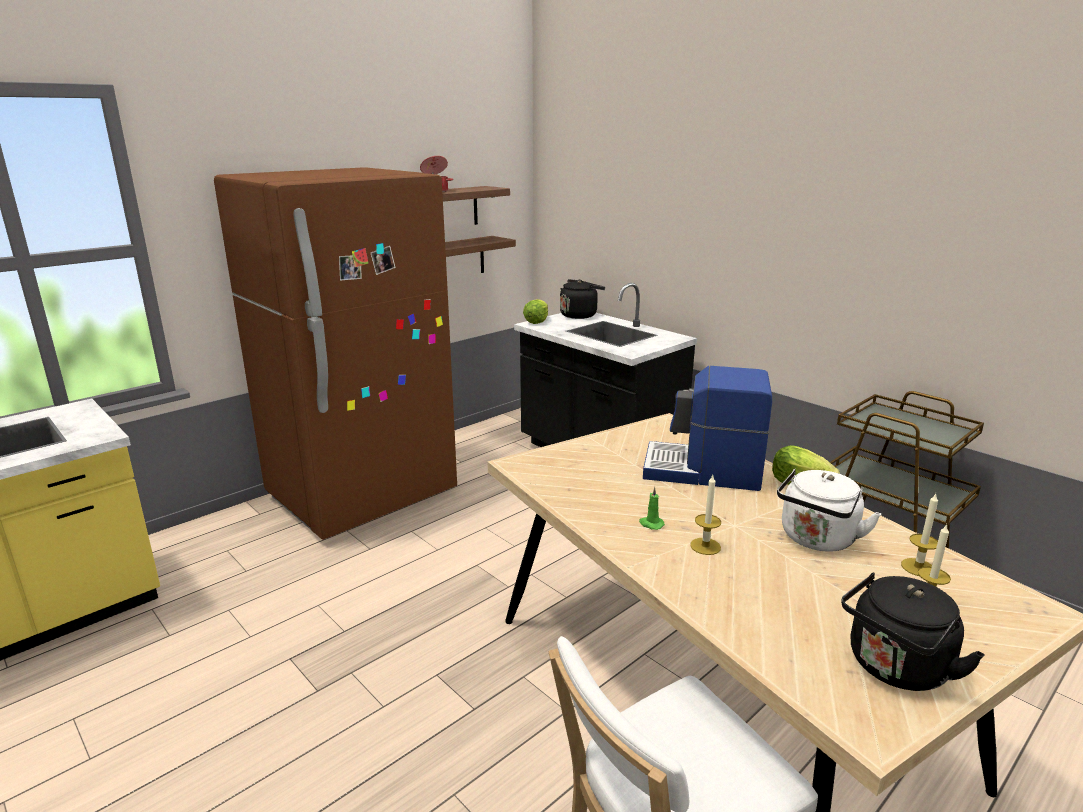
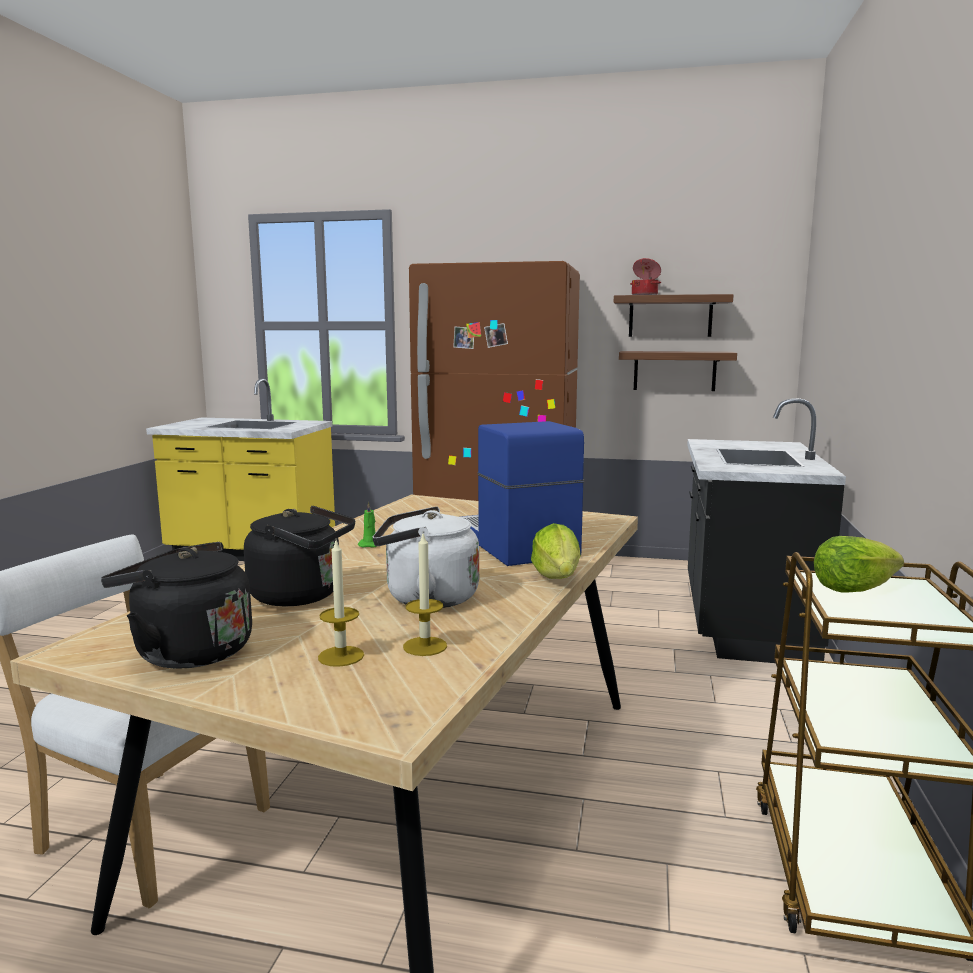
camera: 55 degrees right, 10 degrees down
lettuce [523,299,548,324] -> lettuce moved to [814,536,904,592]
black kettle [560,279,605,319] -> black kettle moved to [244,506,355,607]
candle [690,475,721,555] -> none

